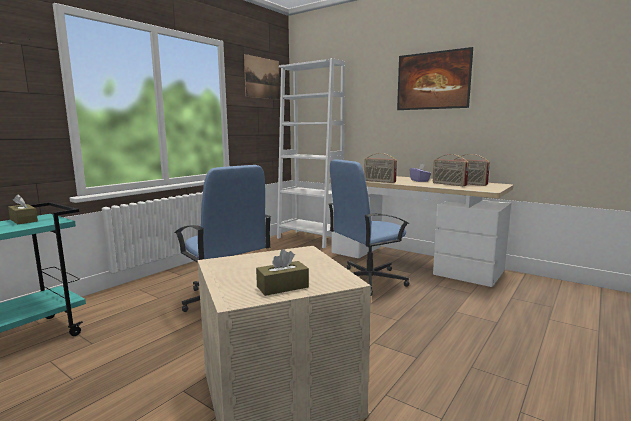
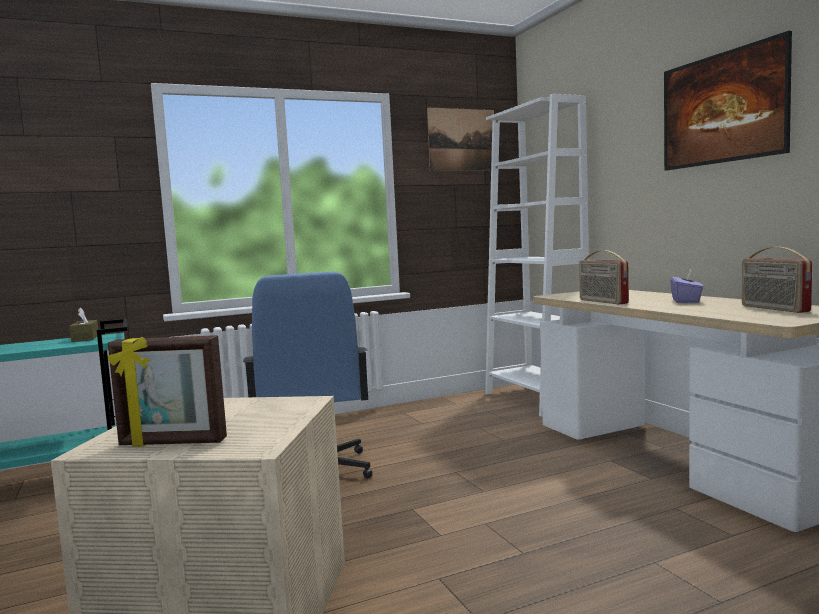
camera: 30 degrees right, 5 degrees down
brown tissue box [256,249,309,296] -> picture frame [108,335,227,447]
blue office chair [329,159,409,296] -> none
radio [433,154,469,186] -> none

